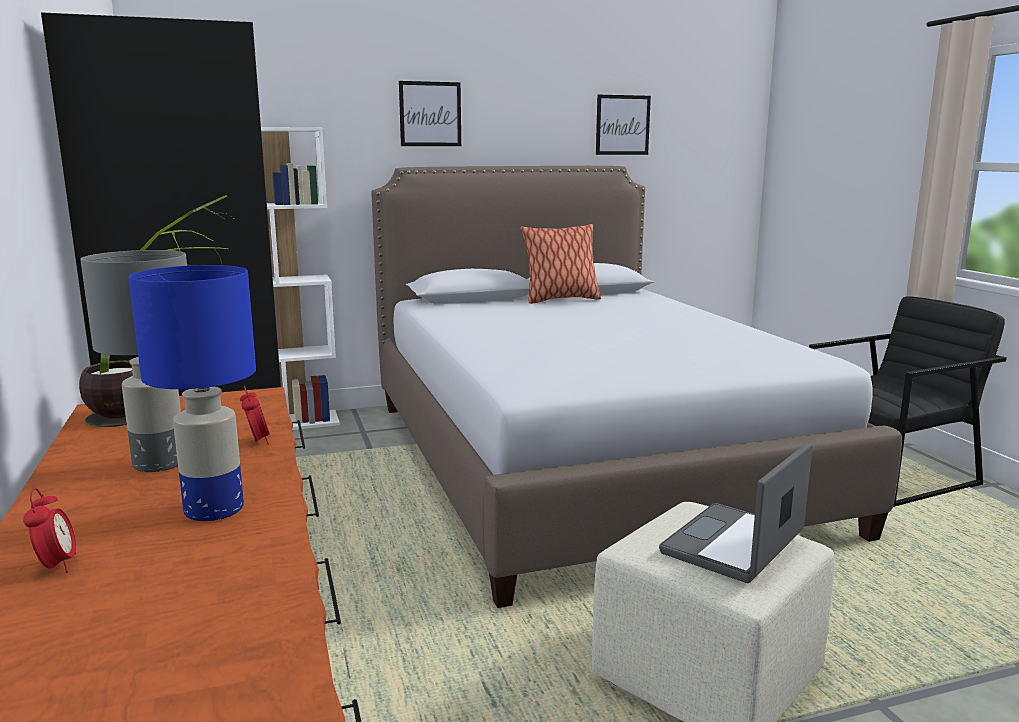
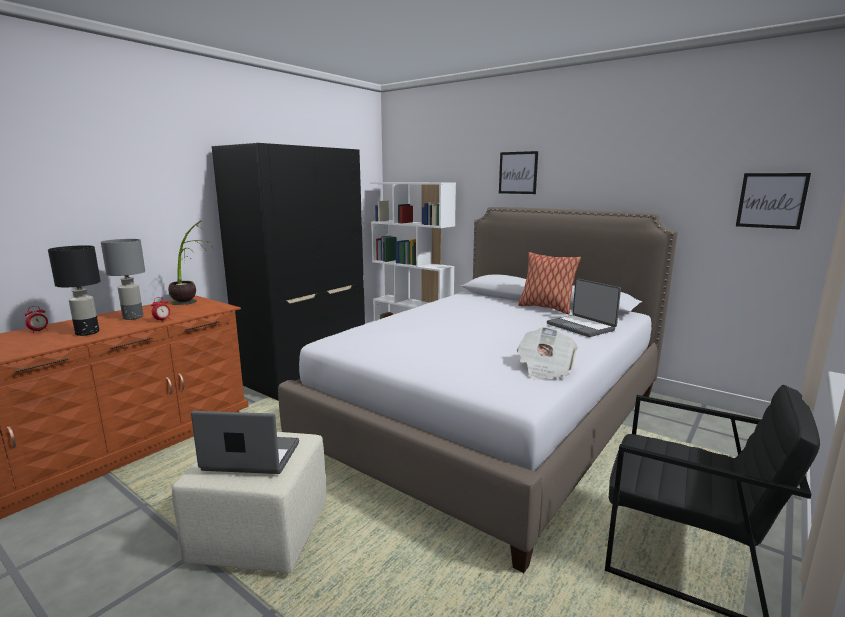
camera: 55 degrees right, 0 degrees up
blue table lamp [129,265,256,521] -> black table lamp [48,245,101,336]
picture [596,95,651,155] -> picture moved to [736,173,811,230]
none -> newspaper [517,327,578,380]
none -> laptop [547,278,621,337]

